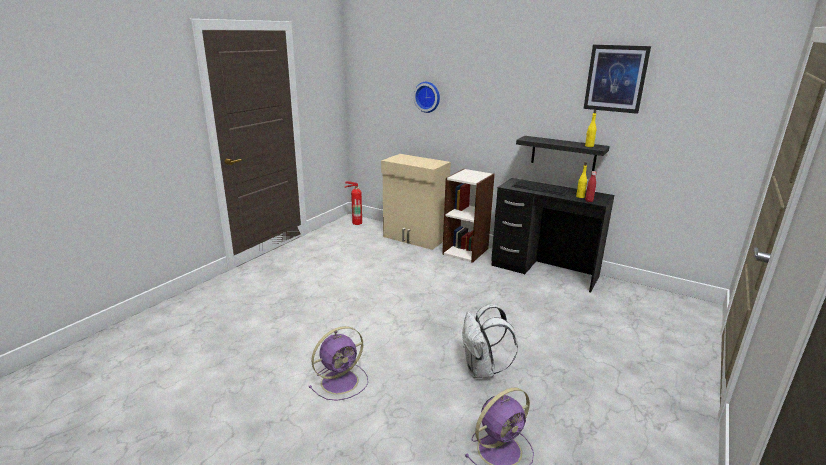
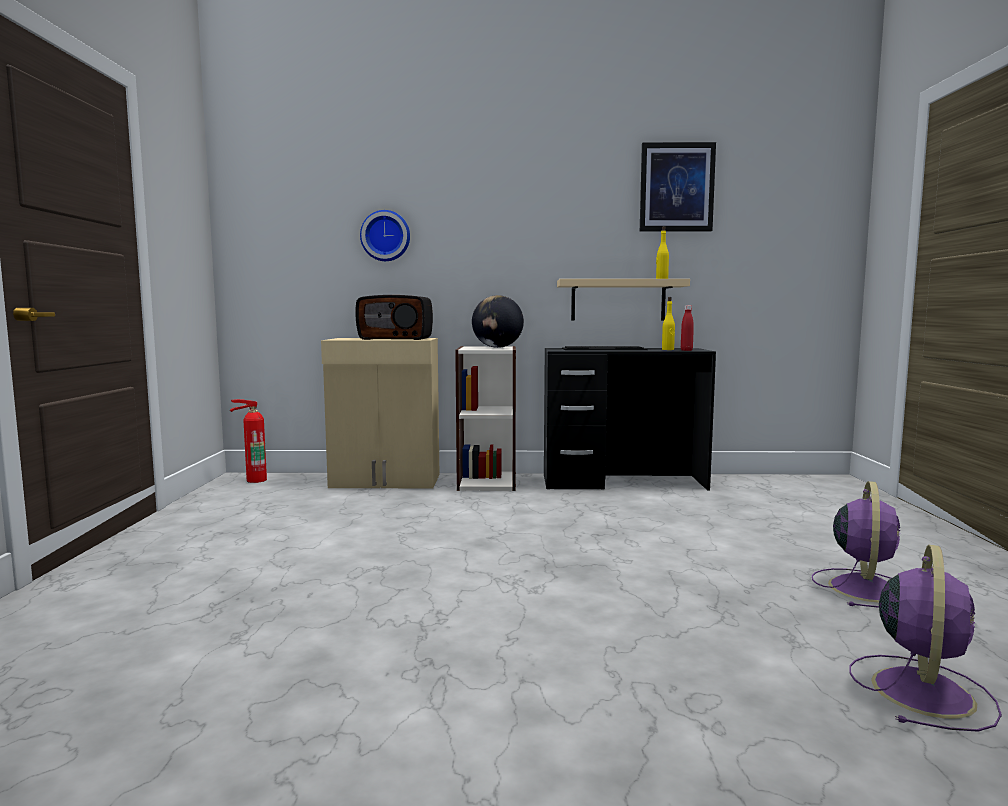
camera: 30 degrees left, 15 degrees down
purple fan [309,326,368,401] -> purple fan moved to [812,481,900,608]
white backpack [462,304,518,378] -> none
black shelf [516,136,610,171] -> beige shelf [557,279,690,321]
none -> radio [356,295,433,340]
none -> globe [472,295,524,348]

